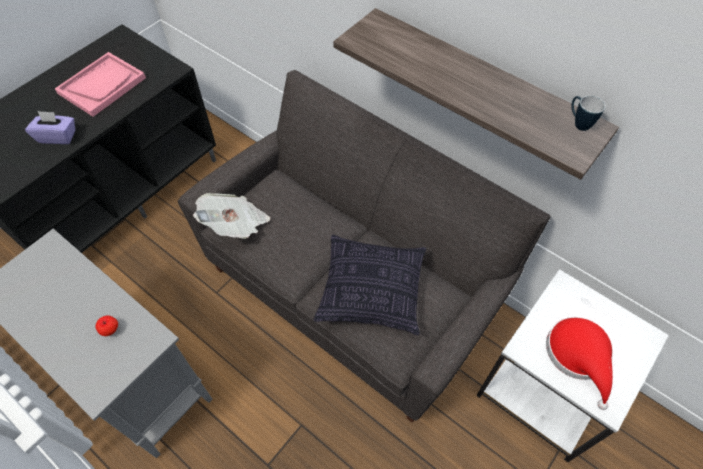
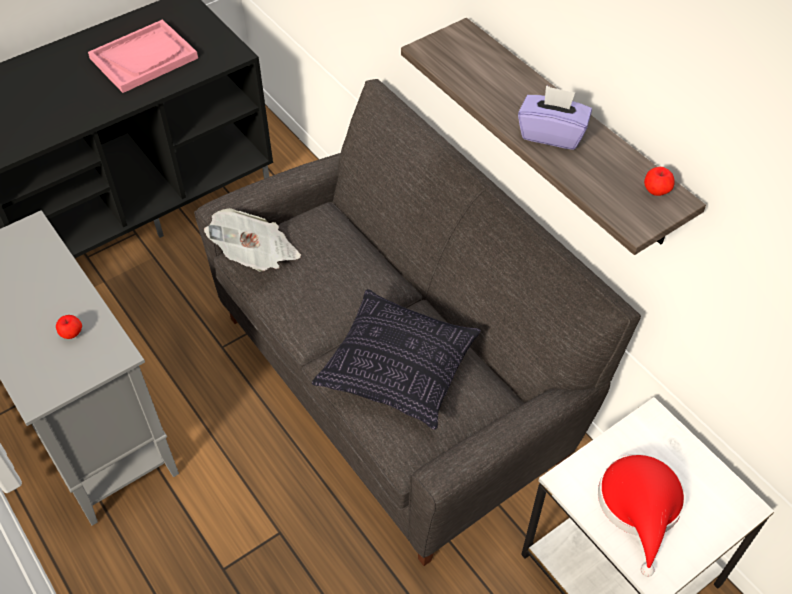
camera: 15 degrees right, 5 degrees down
purple tissue box [25,111,75,144] -> purple tissue box moved to [518,85,592,150]
mug [571,96,605,131] -> apple [644,167,674,196]

